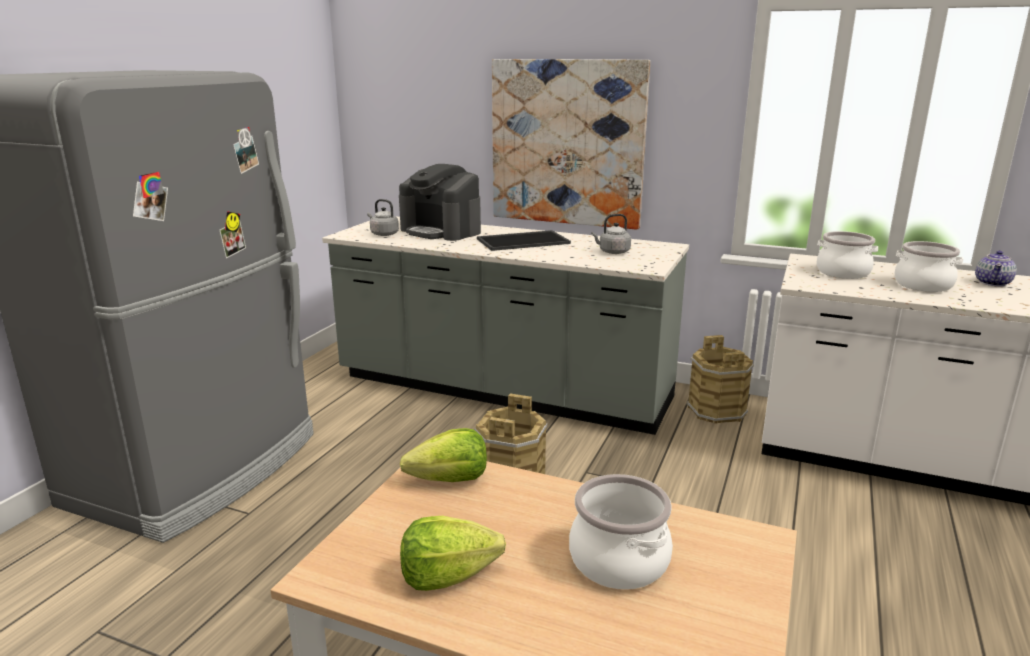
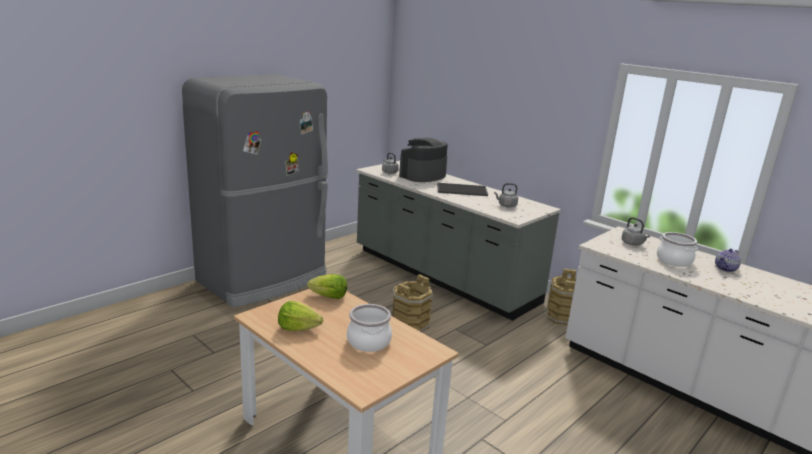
camera: 20 degrees right, 0 degrees up
coffee machine [399,164,481,241] -> coffee machine turned 75 degrees clockwise [399,138,448,182]
picture [492,59,650,230] -> none
cooking pot [817,231,878,279] -> grey kettle [622,217,650,246]

